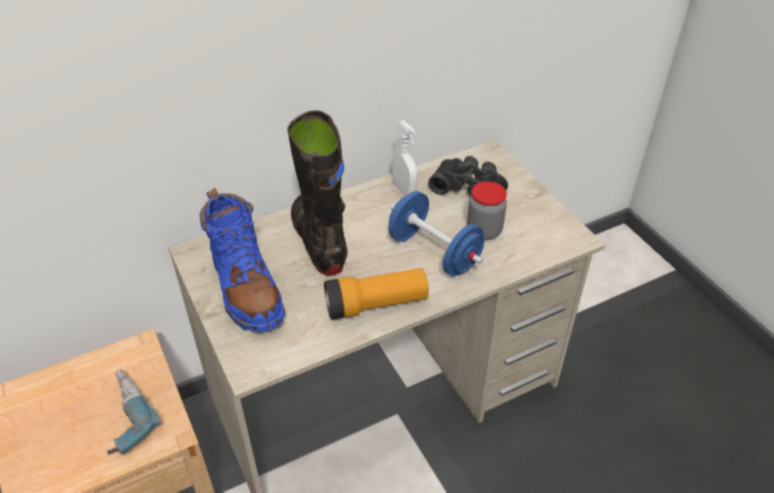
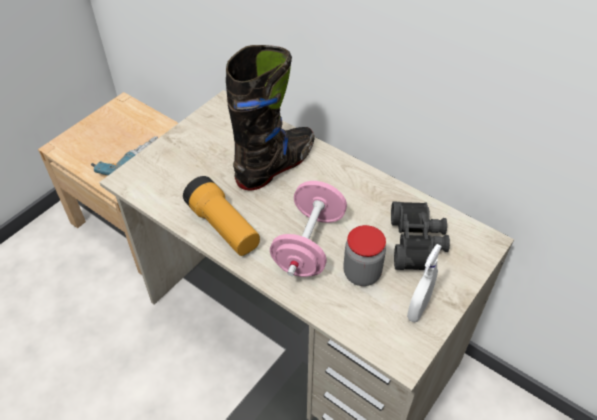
camera: 65 degrees right, 5 degrees up
blue boot [200,188,285,332] -> none
blue dumbbell [388,191,484,276] -> pink dumbbell [270,181,347,277]
white spray bottle [392,120,418,196] -> white spray bottle moved to [407,244,442,322]

